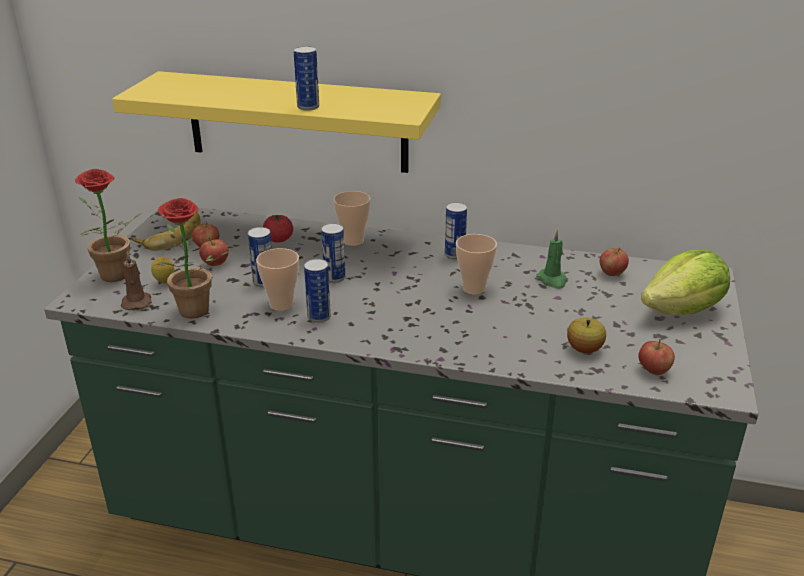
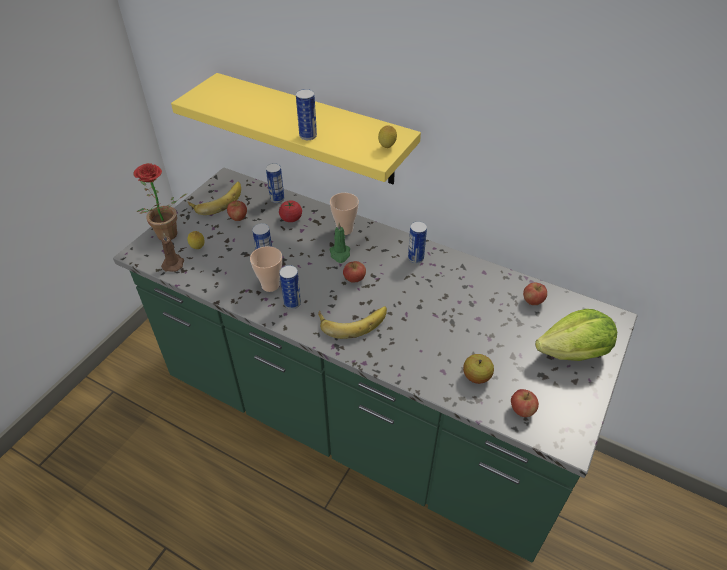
camera: 15 degrees right, 15 degrees up
potted plant [154,198,232,319] -> none
apple [199,238,229,266] -> apple moved to [343,261,366,283]
can [321,223,345,283] -> can moved to [266,163,284,203]
cup [456,234,497,295] -> none
green candle [536,230,567,289] -> green candle moved to [329,223,350,263]
none -> banana [318,306,387,339]
none -> lemon [378,125,397,148]

